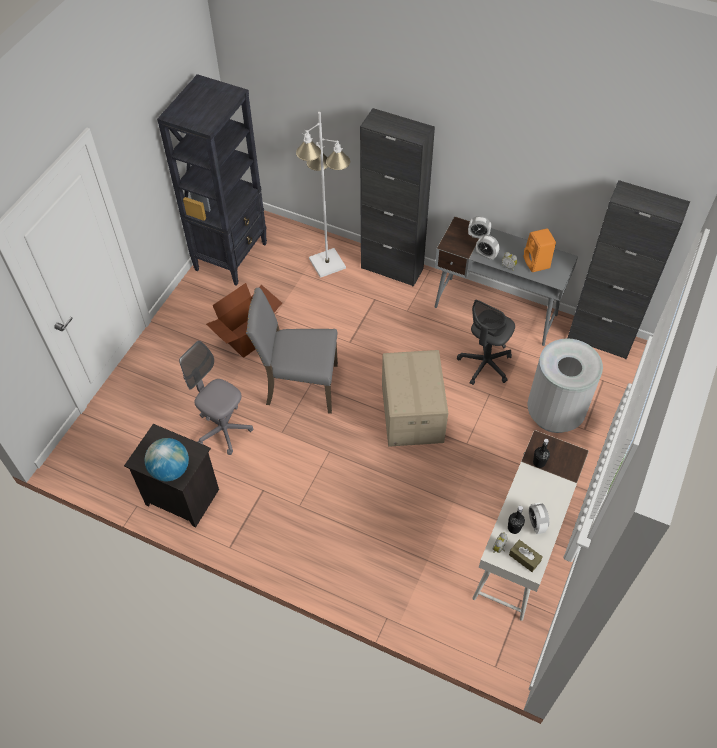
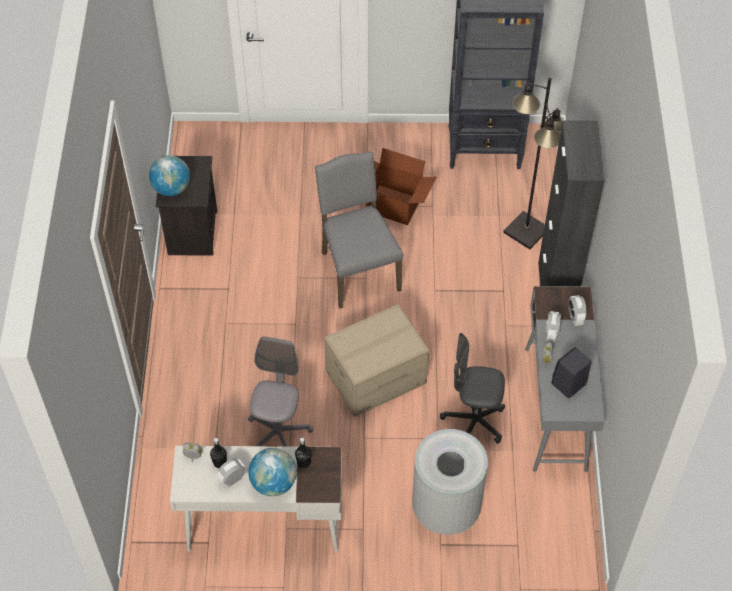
camera: 65 degrees right, 0 degrees up
grey office chair [179,341,253,455] -> grey office chair moved to [248,337,313,447]
white floor lamp [296,112,350,278] -> black floor lamp [503,77,563,249]
brown tissue box [509,540,543,572] -> none
orange speaker [523,228,556,272] -> black speaker [551,347,592,398]
black cabinet [567,180,690,359] -> none
none -> globe [248,448,297,496]

